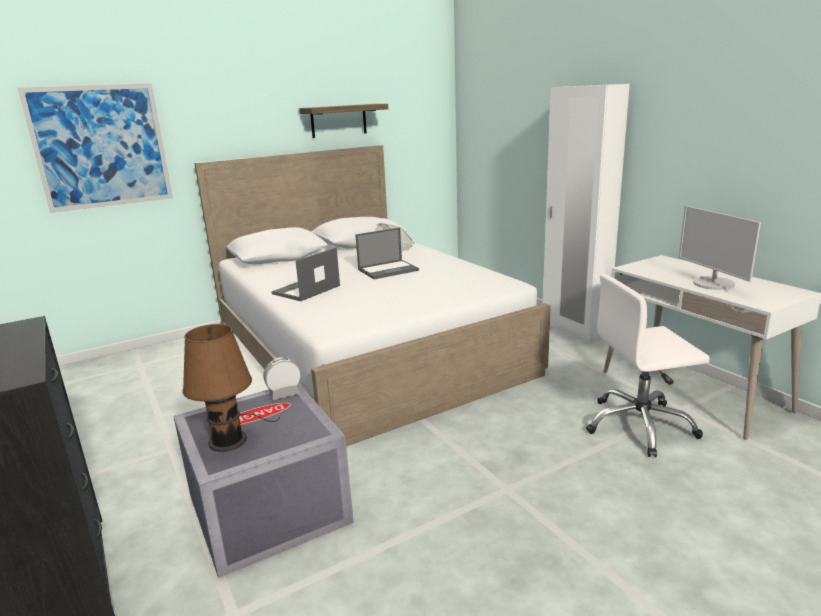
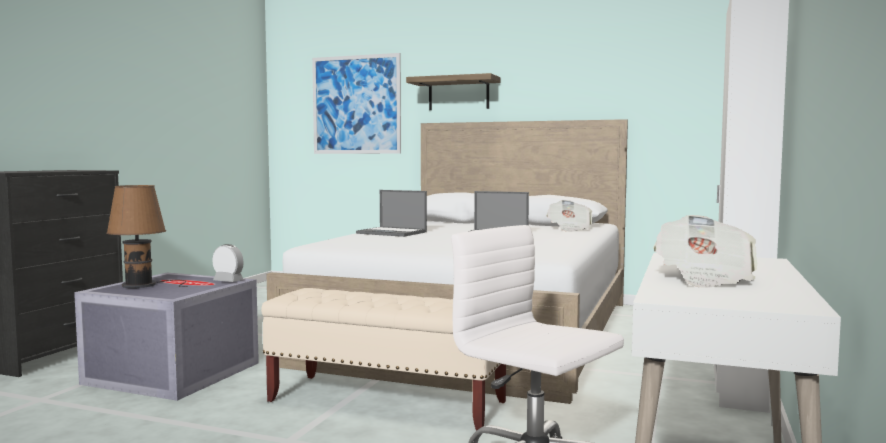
camera: 50 degrees right, 15 degrees down
laptop [272,248,340,301] -> laptop turned 150 degrees counterclockwise [356,190,427,237]
shelf [299,104,388,138] -> shelf moved to [406,73,501,110]
monitor [679,206,761,290] -> newspaper [653,215,757,288]
none -> beige bench [261,288,506,431]

